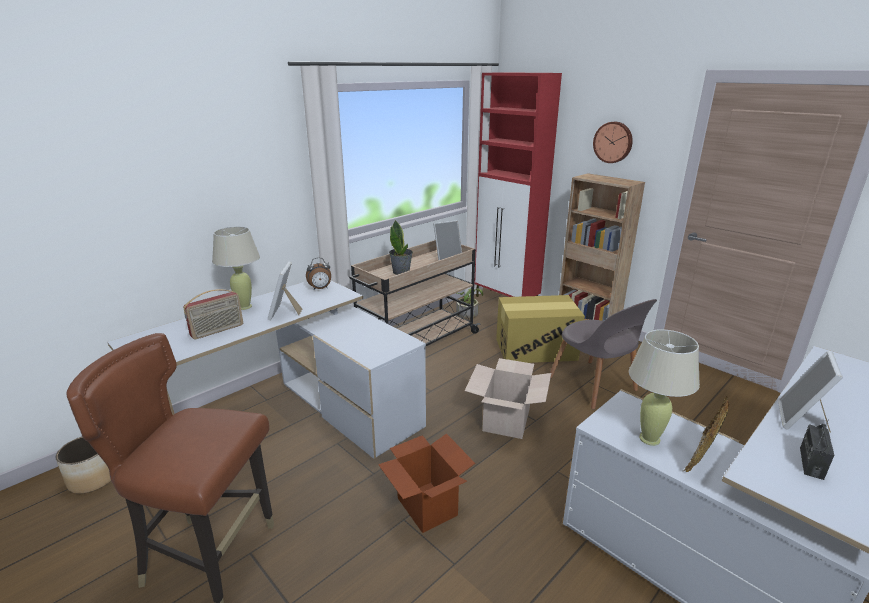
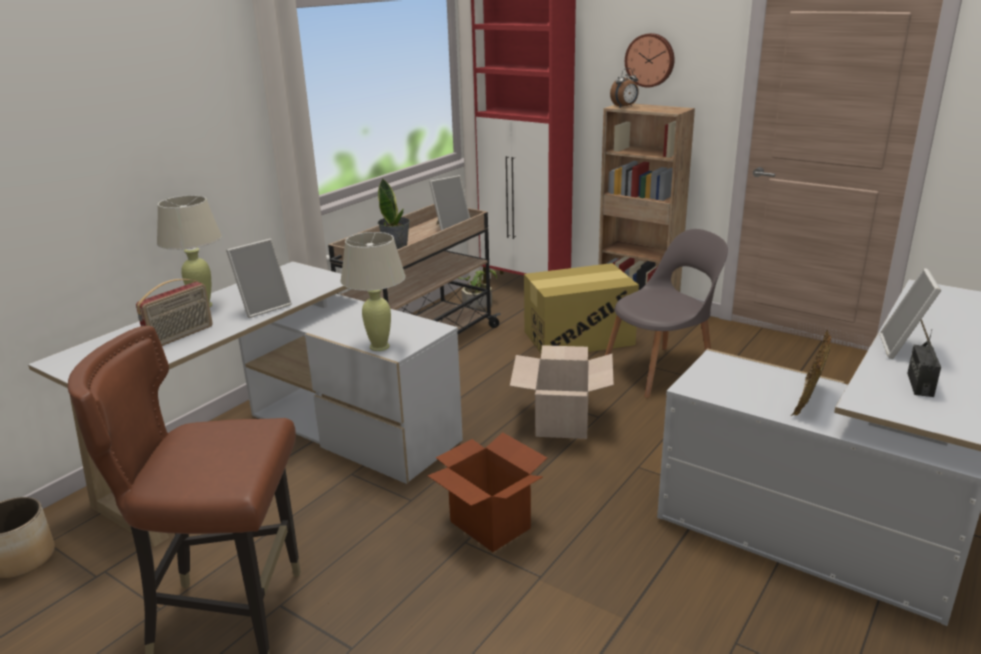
camera: 10 degrees left, 0 degrees up
picture frame [268,262,302,320] -> picture frame turned 120 degrees counterclockwise [226,239,292,318]
alarm clock [306,257,331,290] -> alarm clock moved to [610,68,639,107]
grey chair [550,299,657,409] -> grey chair turned 75 degrees counterclockwise [605,229,728,398]
beige table lamp [629,329,700,446] -> beige table lamp moved to [340,232,406,351]

